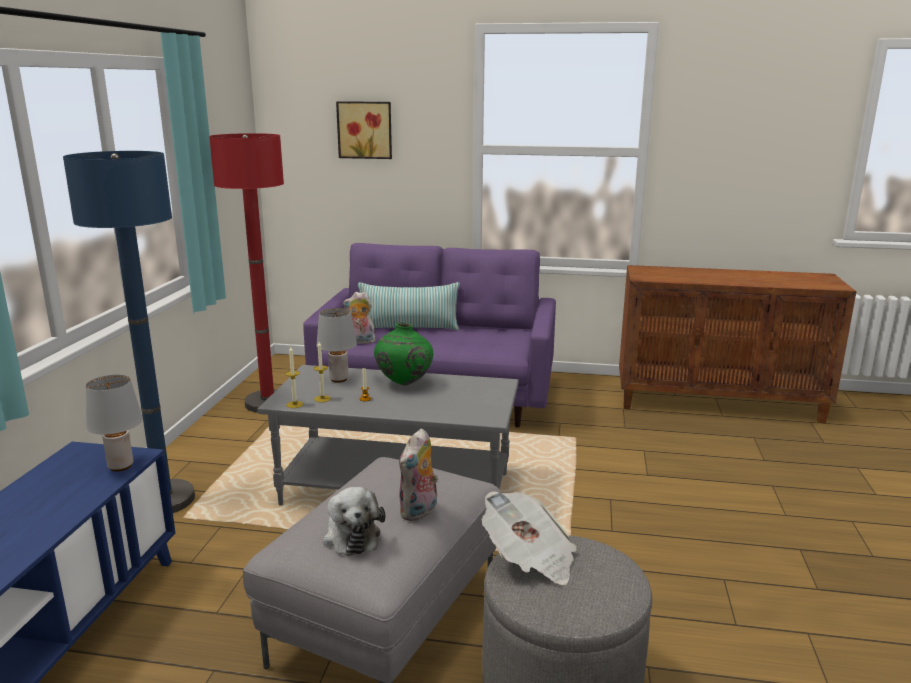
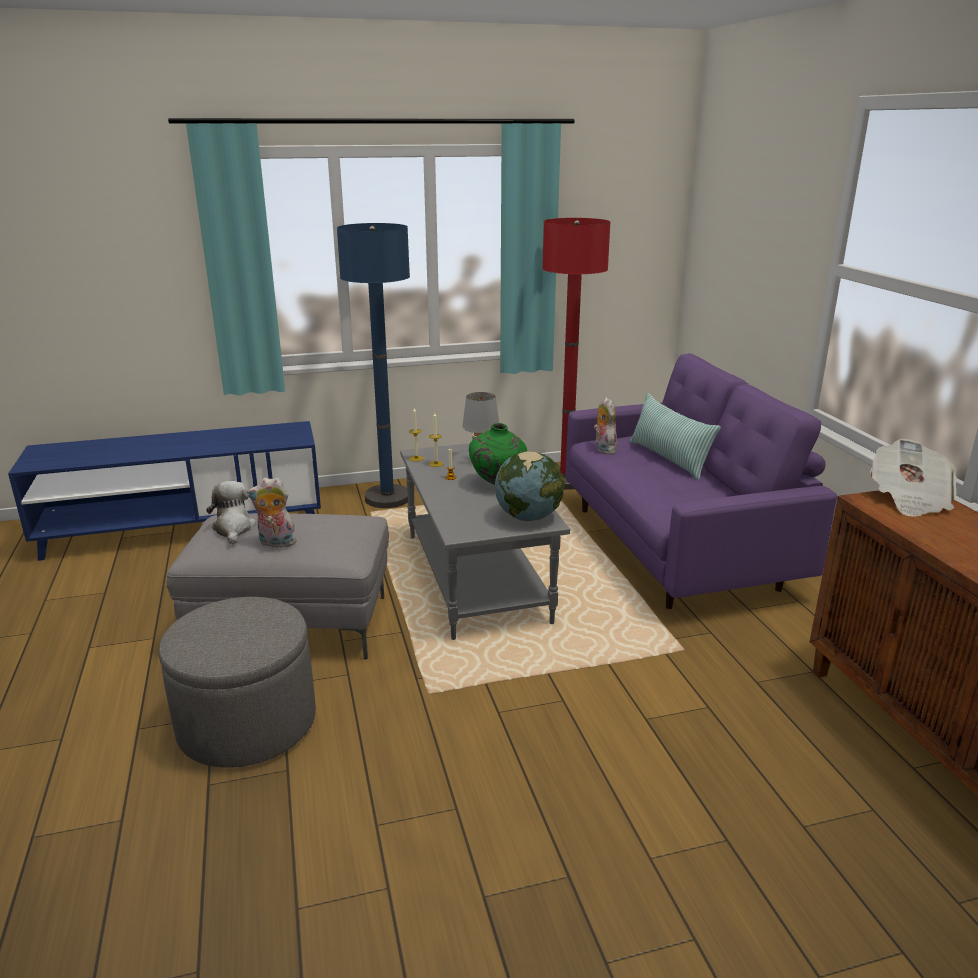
camera: 65 degrees right, 5 degrees up
grey table lamp [86,375,143,472] -> none
plush toy [323,487,385,556] -> plush toy turned 120 degrees clockwise [206,481,257,545]
picture [336,101,392,159] -> none
newspaper [481,491,577,585] -> newspaper moved to [870,439,957,516]
none -> globe [495,451,564,521]

